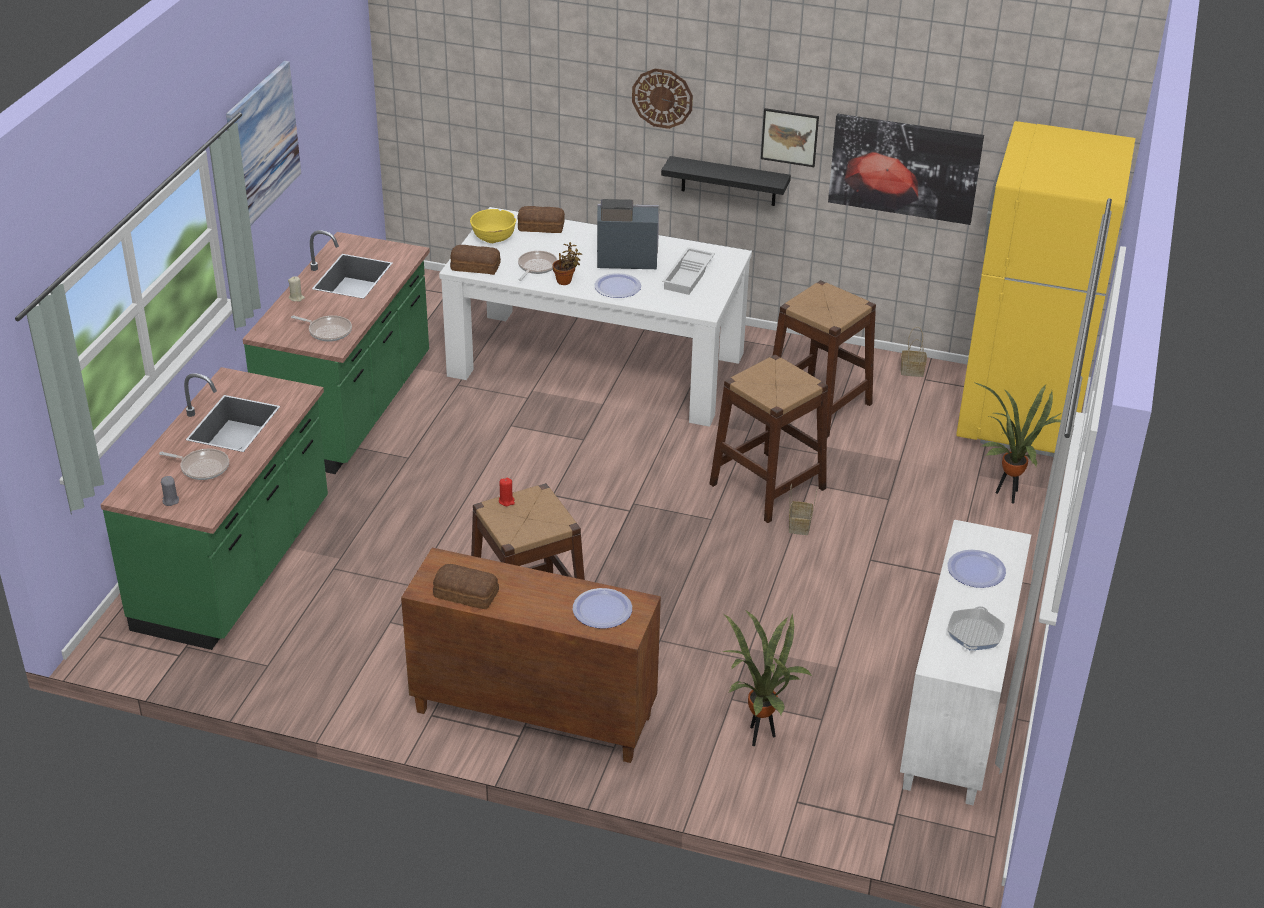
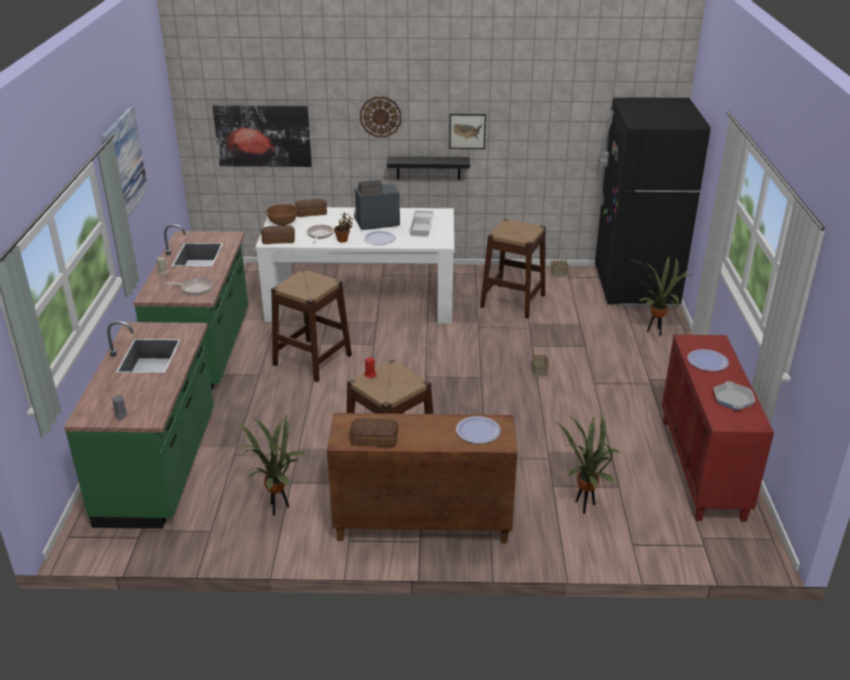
camera: 15 degrees left, 5 degrees down
frying pan [159,449,229,480] -> none
yellow bowl [470,209,516,243] -> brown bowl [266,204,298,226]
brown stool [709,355,828,523] -> brown stool moved to [271,269,352,382]
picture [828,114,984,225] -> picture moved to [212,105,312,167]
white cabinet [900,520,1031,805] -> red cabinet [662,335,774,522]
yellow fridge [956,121,1135,457] -> black fridge [595,97,711,307]
none -> potted plant [236,415,306,516]

